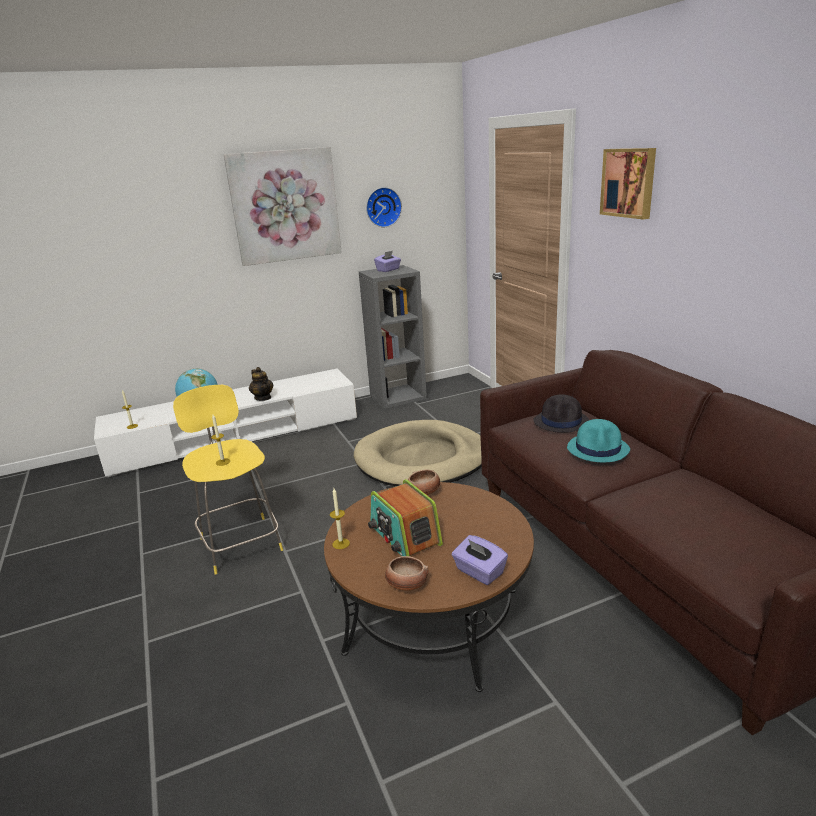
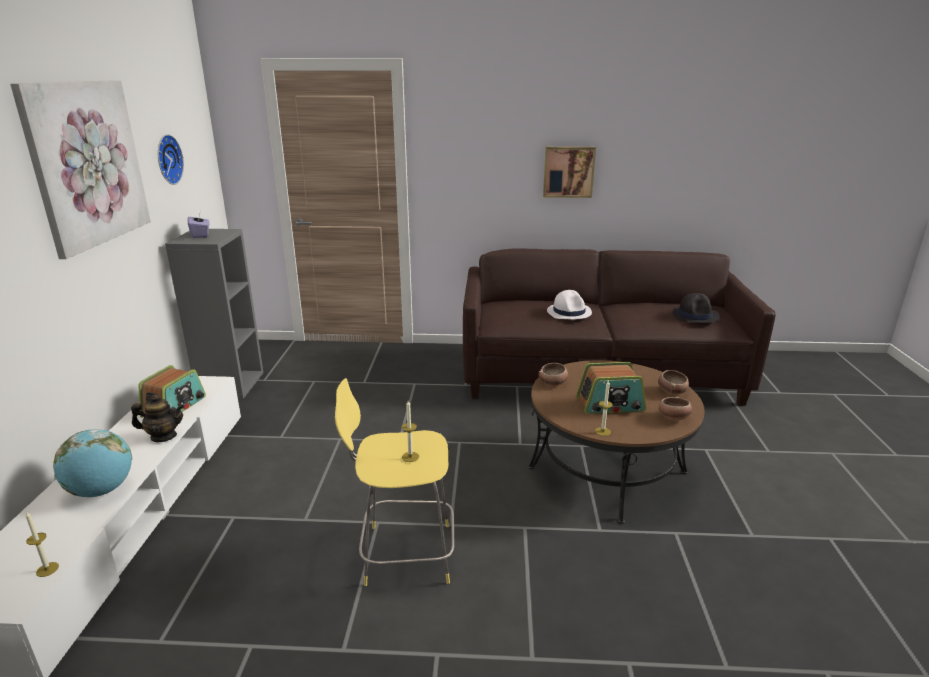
camera: 65 degrees left, 0 degrees up
beige dog bed [354,420,482,486] -> none
purple tissue box [452,535,508,585] -> bowl [658,370,689,395]
black hat [533,394,589,433] -> black hat moved to [672,293,720,323]
turquoise hat [567,419,630,462] -> white hat [547,290,592,320]
picture [600,148,656,220] -> picture moved to [543,147,596,198]
none -> radio [139,365,206,418]

